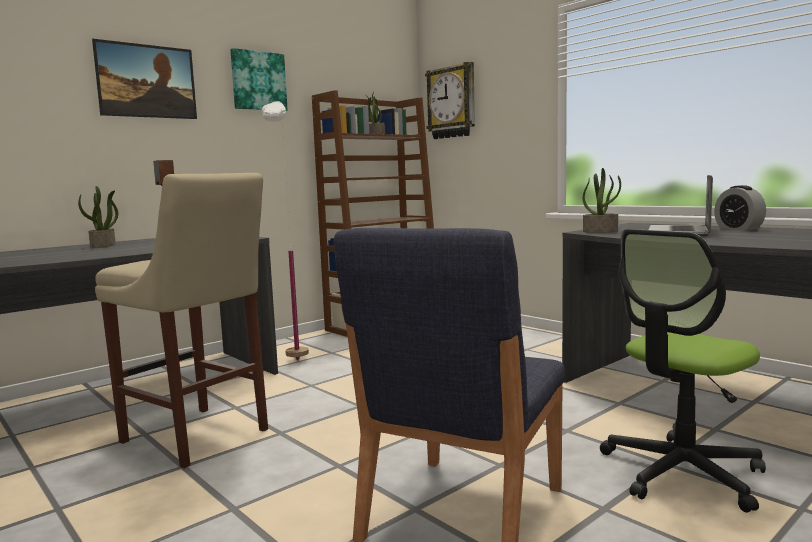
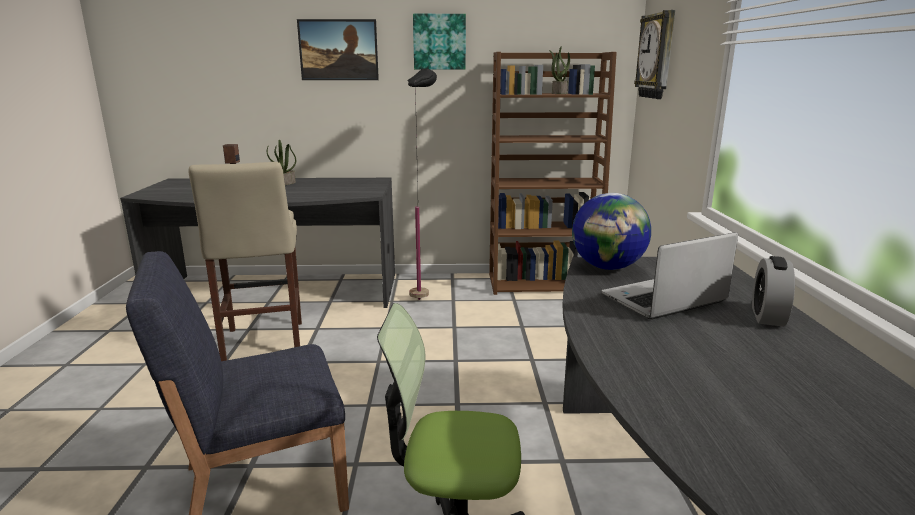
camera: 40 degrees right, 10 degrees up
white floor lamp [262,101,309,361] -> black floor lamp [407,68,437,300]
potted plant [583,168,621,233] -> globe [572,193,651,270]

